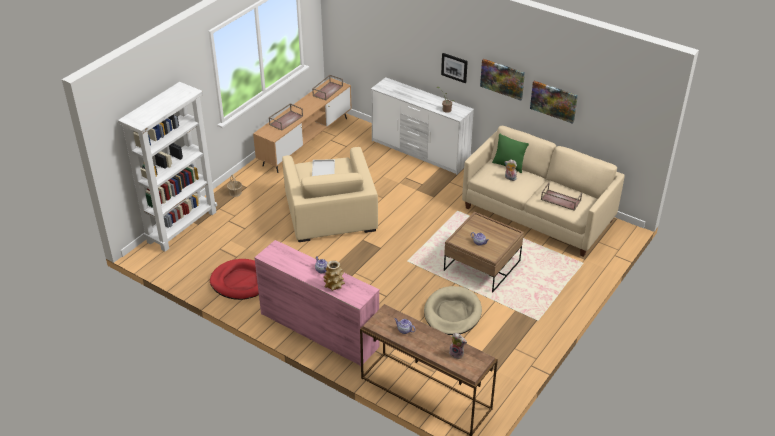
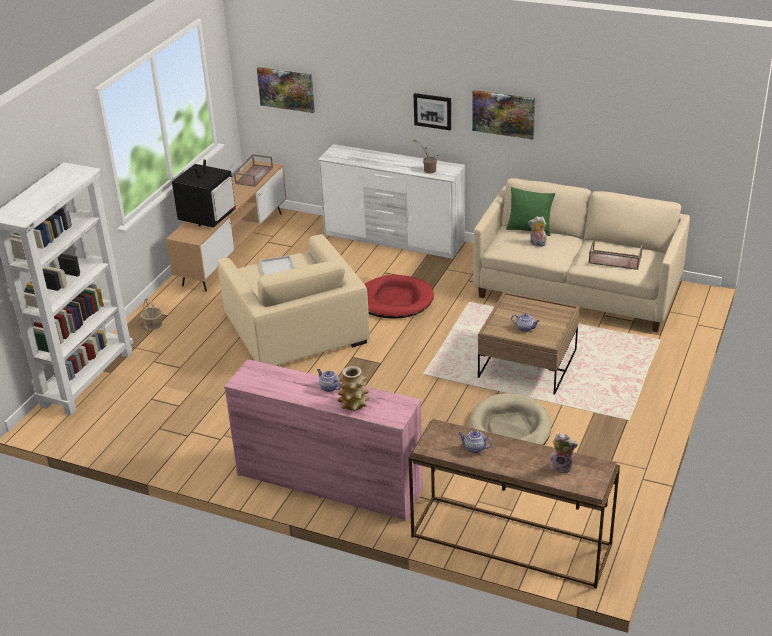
camera: 10 degrees left, 5 degrees down
red dog bed [210,259,259,300] -> red dog bed moved to [364,275,434,319]
brown tray [269,103,303,131] -> television [172,159,236,228]
picture [530,81,578,124] -> picture moved to [257,67,315,113]

